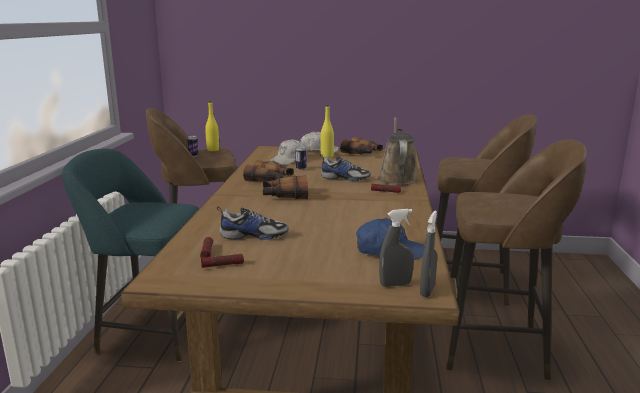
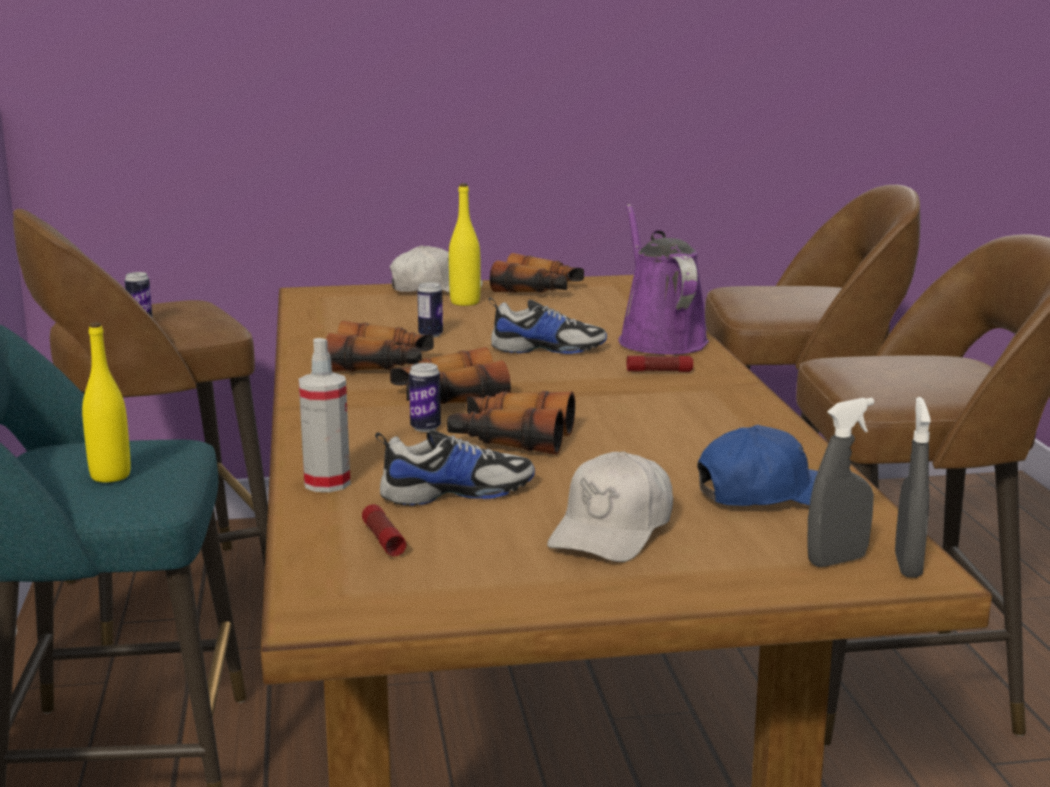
camera: 15 degrees left, 0 degrees up
flashlight [201,254,244,268] -> none
yellow bottle [205,101,219,151] -> yellow bottle moved to [82,322,131,483]
white cap [269,139,307,165] -> white cap moved to [547,451,673,562]
brown watering can [378,117,419,185] -> purple watering can [618,204,709,355]
none -> spray bottle [299,338,351,492]
none -> can [409,363,441,432]
none -> binoculars [447,391,575,455]

